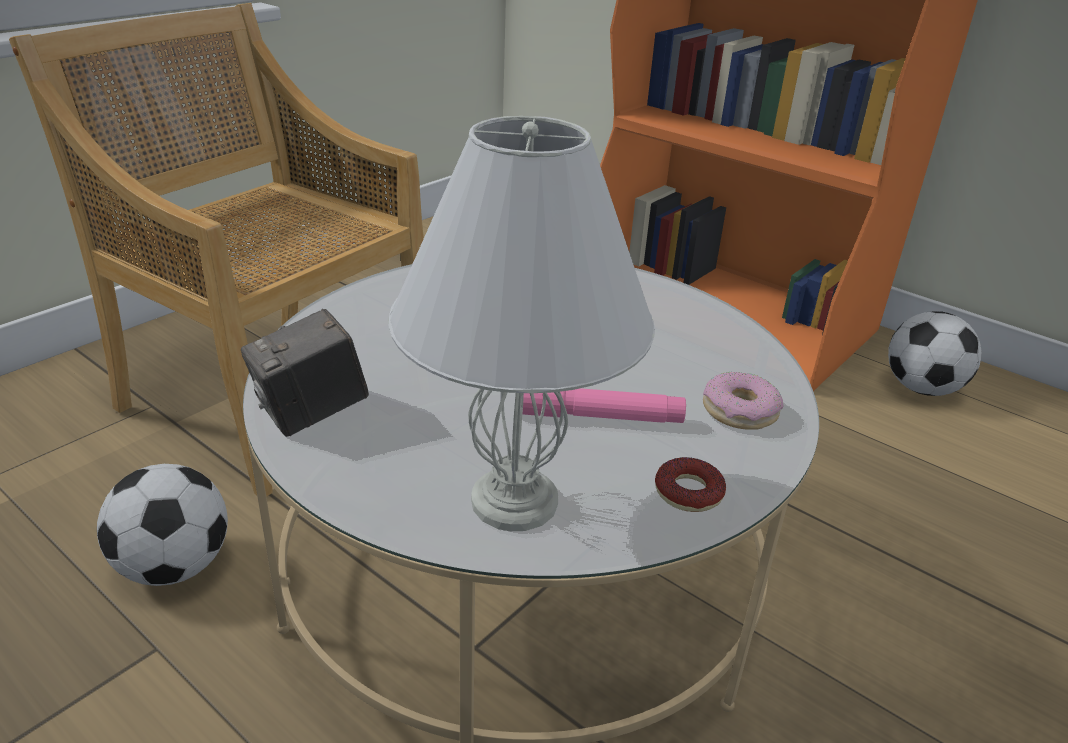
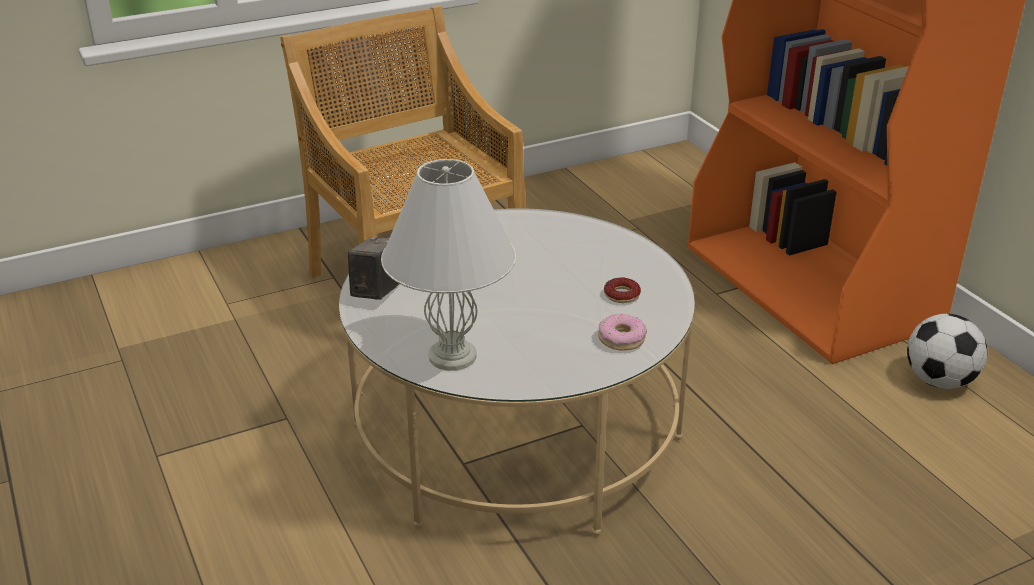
camera: 25 degrees right, 0 degrees up
football [97,464,228,586] -> none
camera [241,309,369,437] -> camera turned 120 degrees clockwise [348,237,399,300]
pink flashlight [523,388,686,423] -> none
donut [655,457,726,512] -> donut moved to [604,278,641,303]

